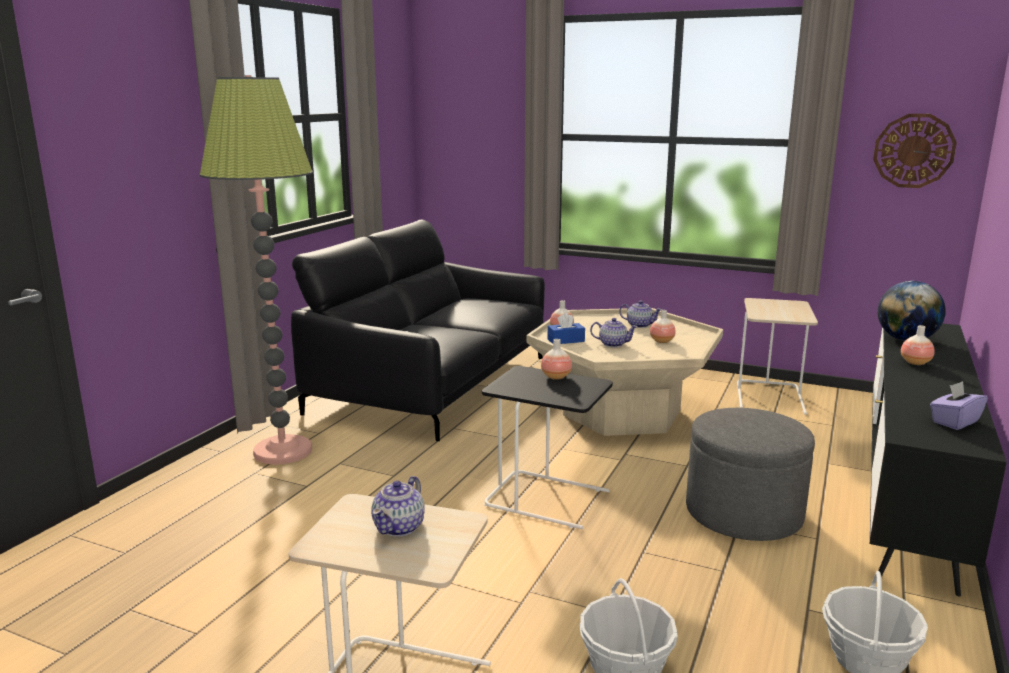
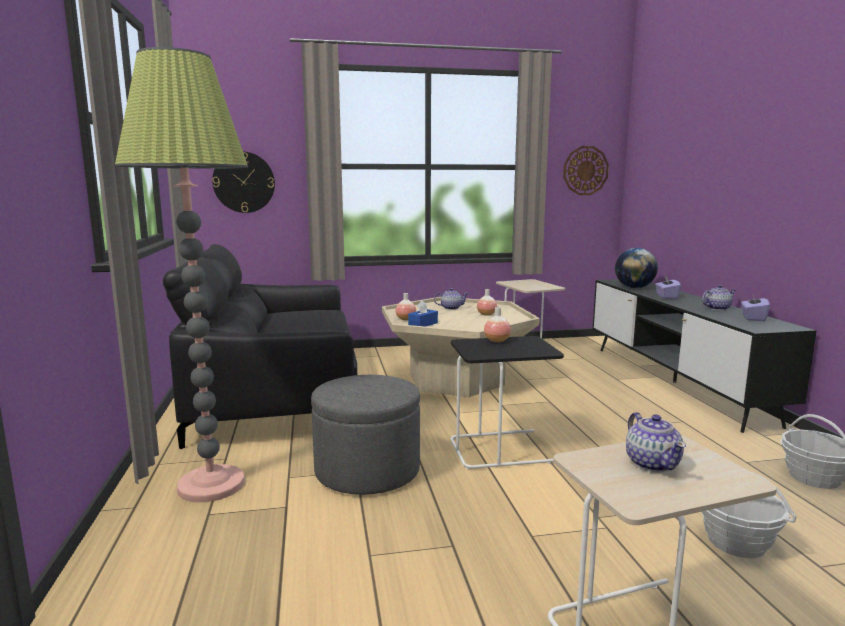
camera: 35 degrees left, 5 degrees down
teapot [590,318,638,347] -> teapot moved to [702,285,736,310]
grey ottoman [686,408,815,541] -> grey ottoman moved to [311,375,420,495]
vase [901,325,935,365] -> purple tissue box [655,275,681,299]
none -> wall clock [212,151,275,213]

